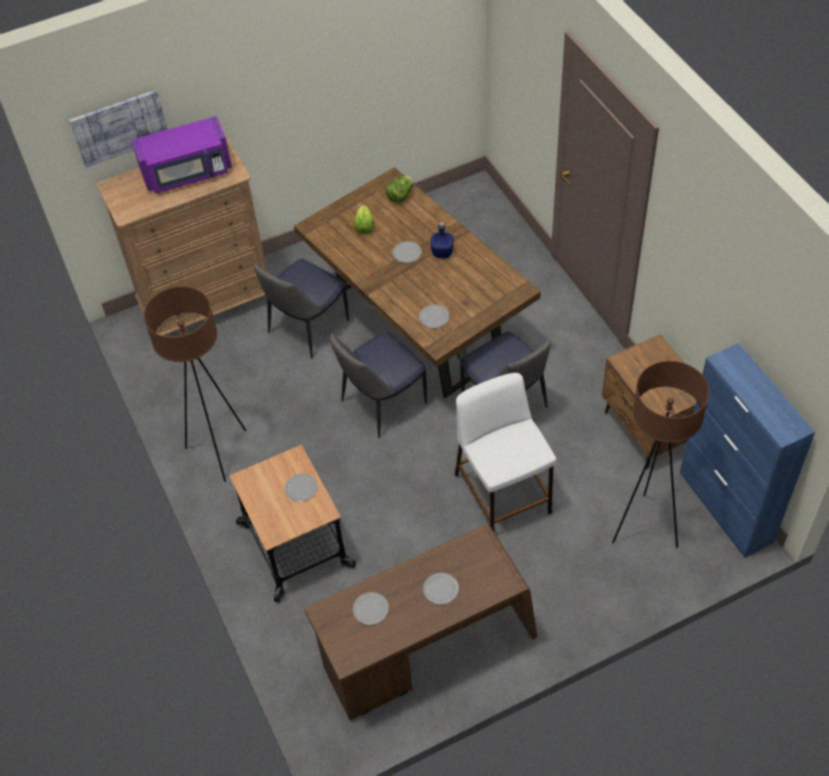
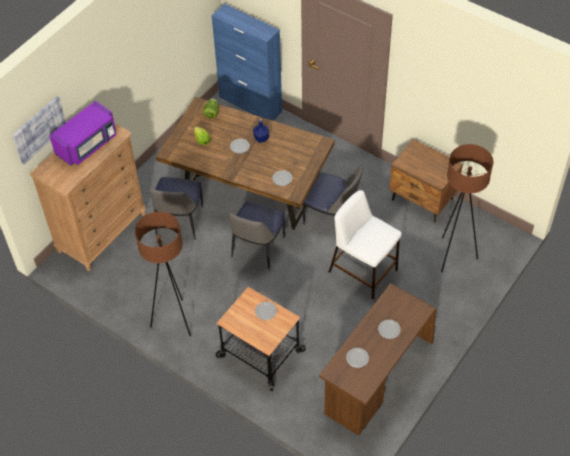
camera: 30 degrees left, 0 degrees up
blue cabinet [680,343,815,558] -> blue cabinet moved to [212,4,282,120]

